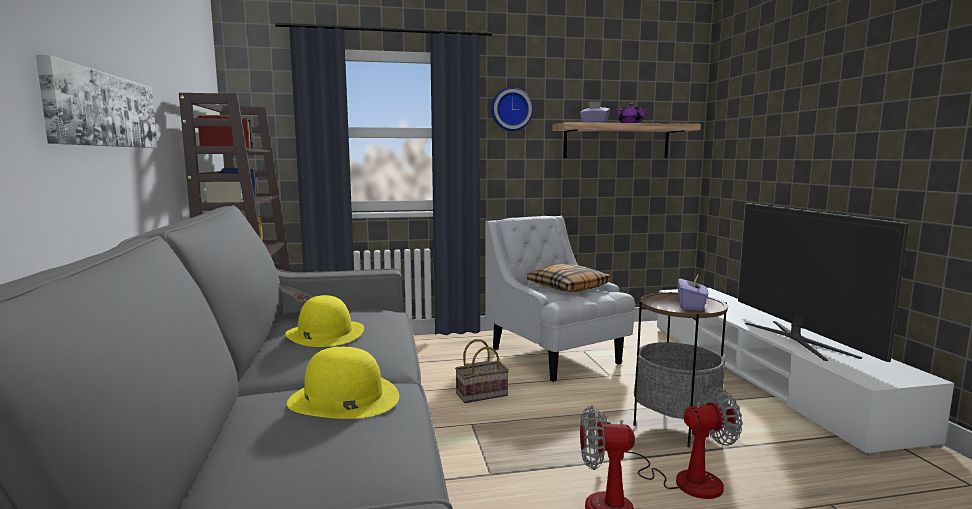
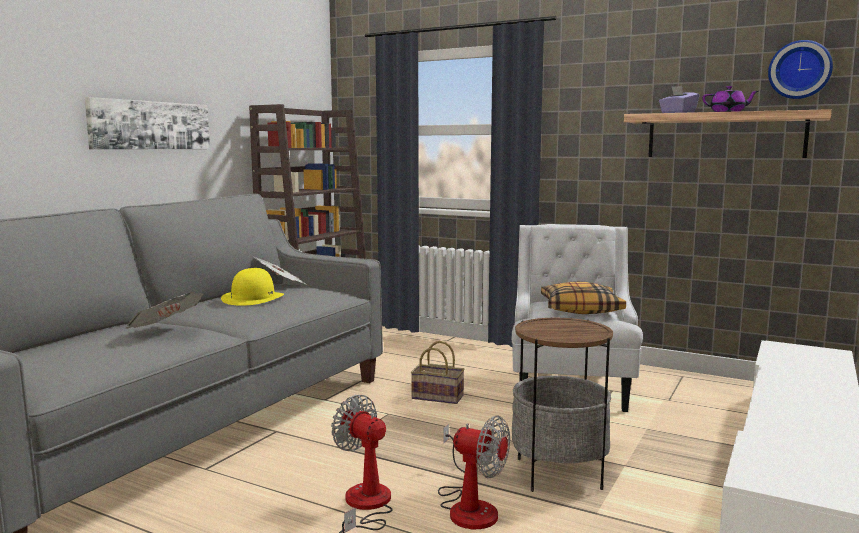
camera: 40 degrees right, 0 degrees up
yellow hat [287,347,399,419] -> newspaper [126,292,204,329]
wall clock [491,87,533,131] -> wall clock moved to [768,40,833,99]
purple tissue box [678,274,708,310] -> none
television [738,203,909,362] -> none

